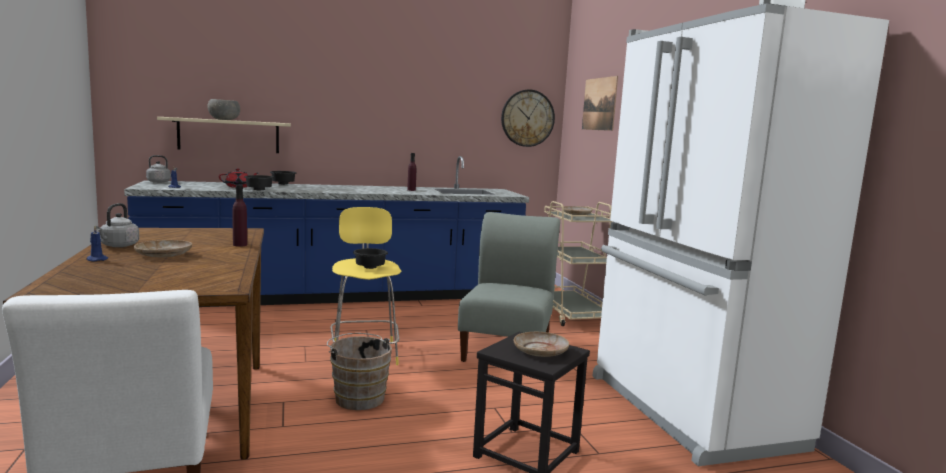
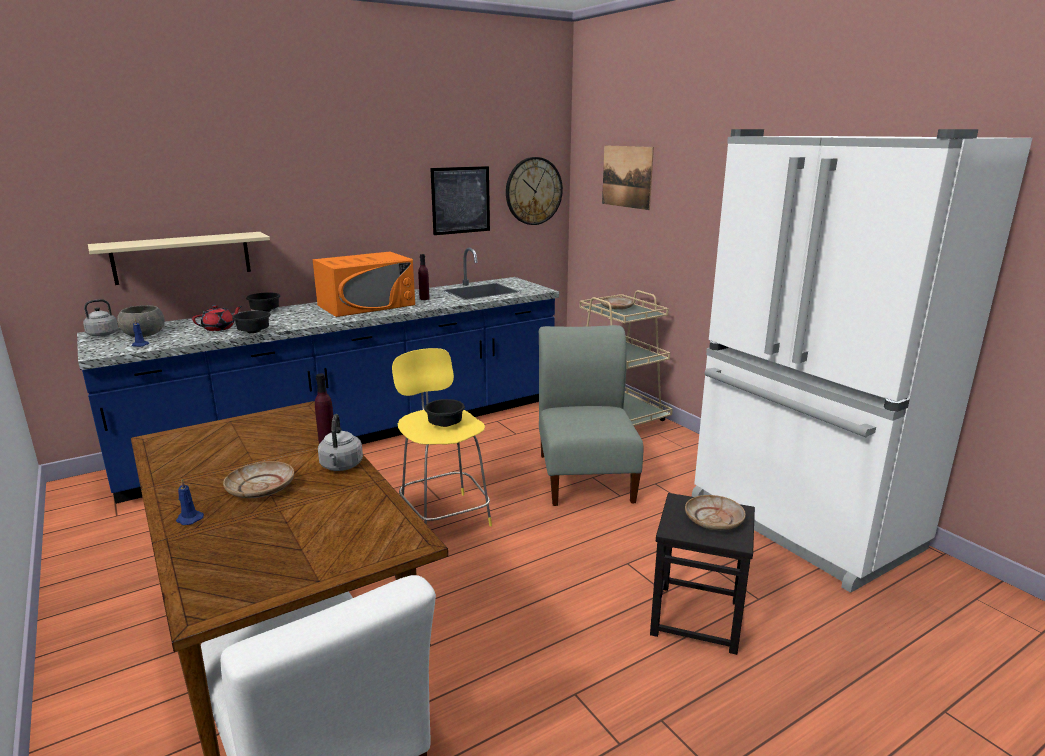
camera: 15 degrees left, 10 degrees up
grey kettle [96,203,139,247] -> grey kettle moved to [318,414,363,471]
grey bowl [207,99,240,120] -> grey bowl moved to [117,305,165,337]
brown bucket [327,333,392,410] -> none
none -> orange microwave [313,252,415,317]
none -> picture [430,166,490,235]

